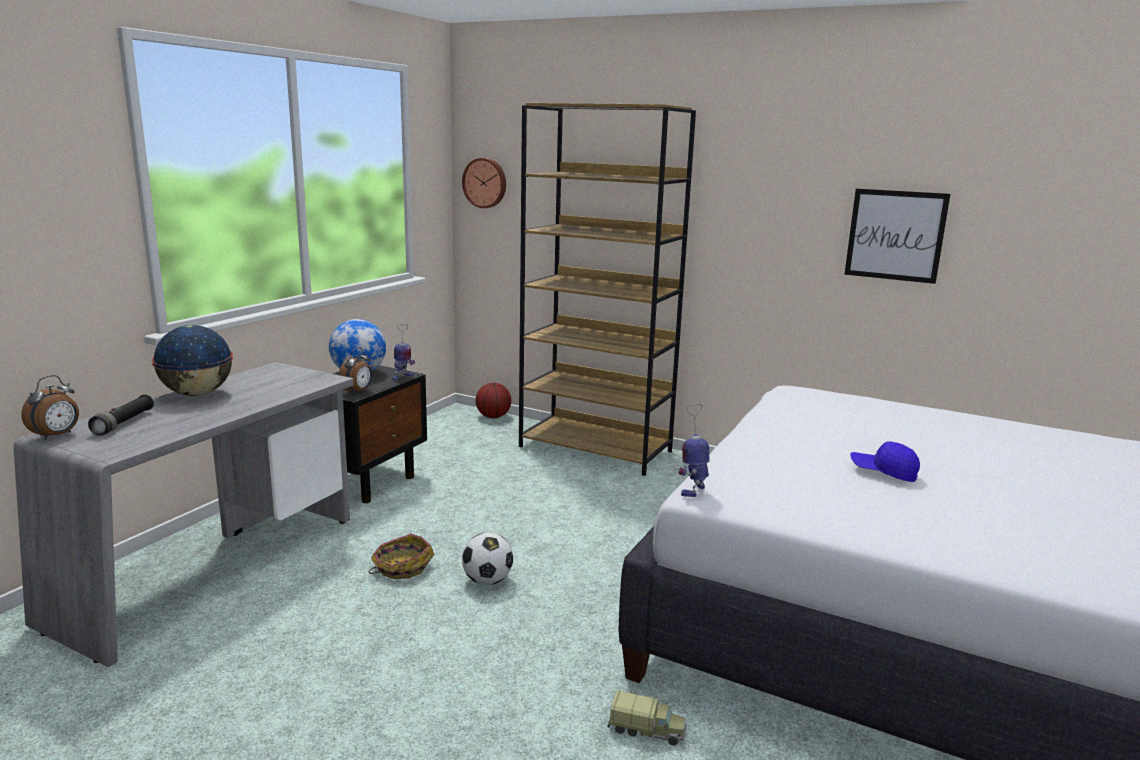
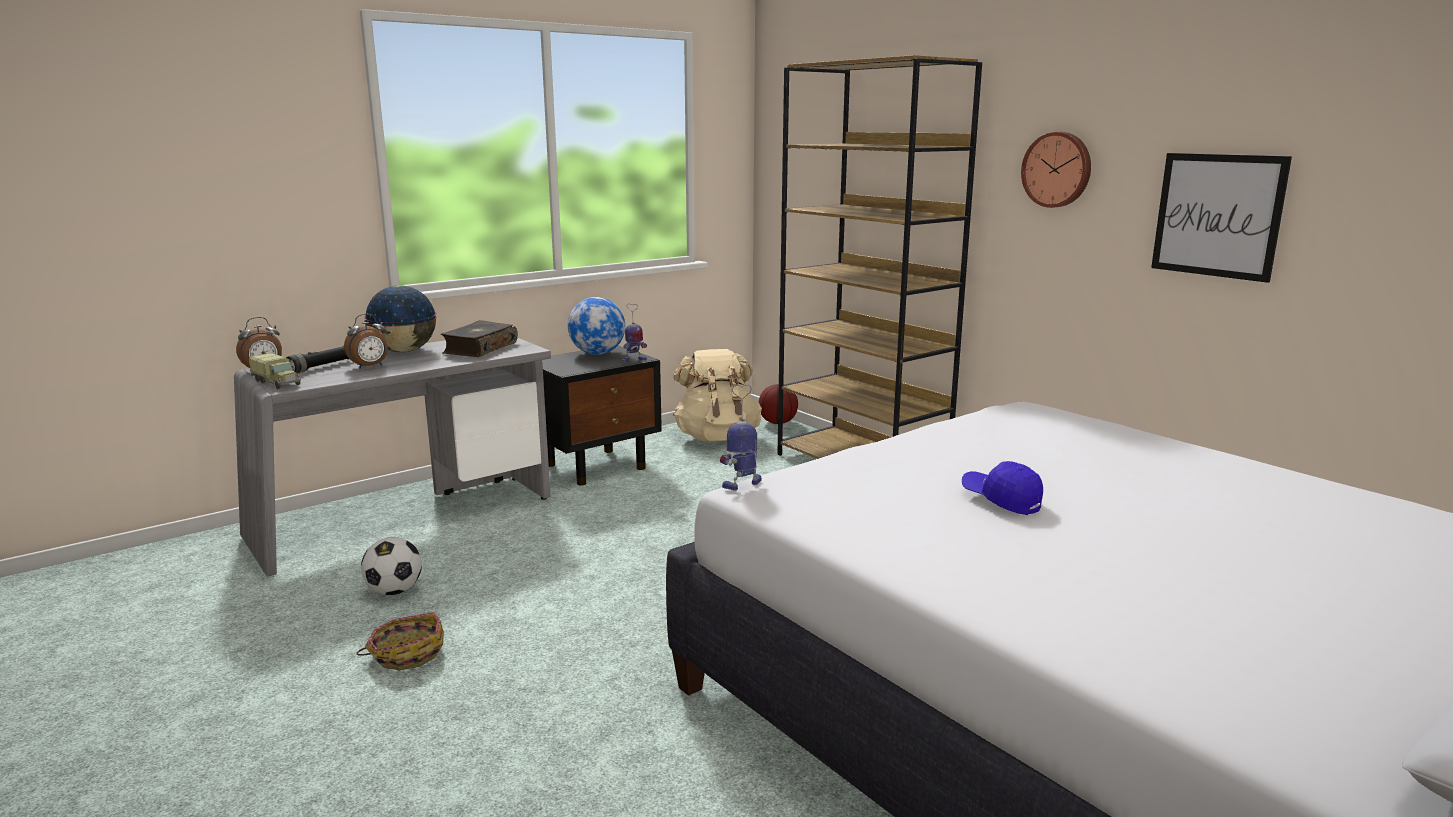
camera: 25 degrees right, 0 degrees up
alarm clock [339,347,373,394] -> alarm clock moved to [344,314,388,369]
basket [369,534,434,579] -> basket moved to [356,612,444,670]
wall clock [462,158,506,208] -> wall clock moved to [1021,132,1091,208]
football [462,532,513,585] -> football moved to [361,537,422,595]
toy truck [608,690,687,746] -> toy truck moved to [249,353,301,389]
none -> book [441,320,518,357]
none -> beige backpack [673,349,762,441]

